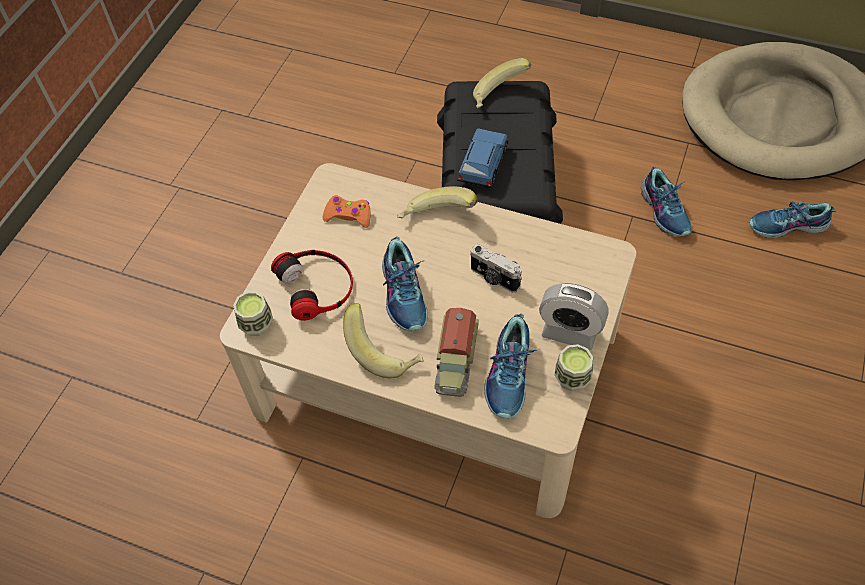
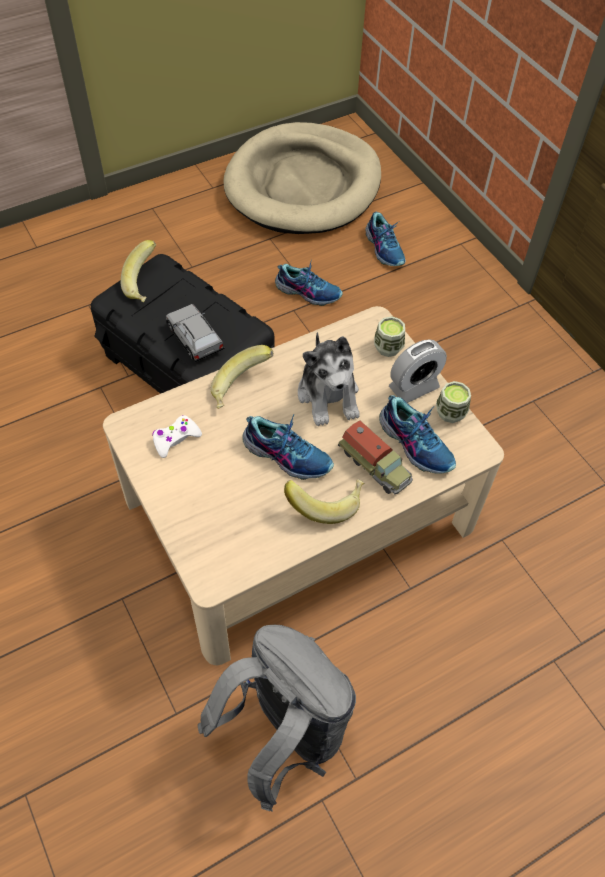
camera: 55 degrees left, 0 degrees up
cup [233,291,273,336] -> cup moved to [374,316,405,357]
headphones [271,250,353,321] -> none
orange game controller [323,196,370,228] -> white game controller [152,415,202,458]
blue toy car [457,128,508,188] -> grey toy car [166,304,224,362]
camera [471,244,522,293] -> plush toy [298,332,360,426]
shoe [749,202,836,238] -> shoe turned 60 degrees counterclockwise [365,211,406,266]
none -> grey backpack [198,625,356,812]

